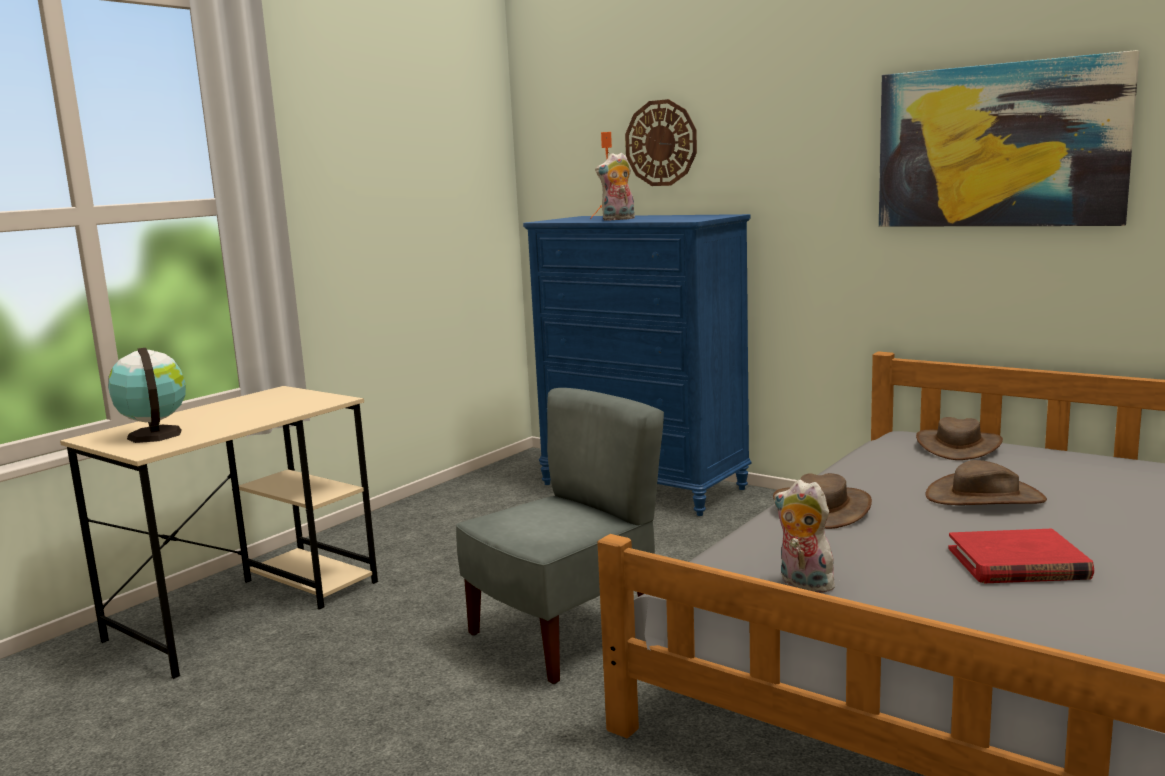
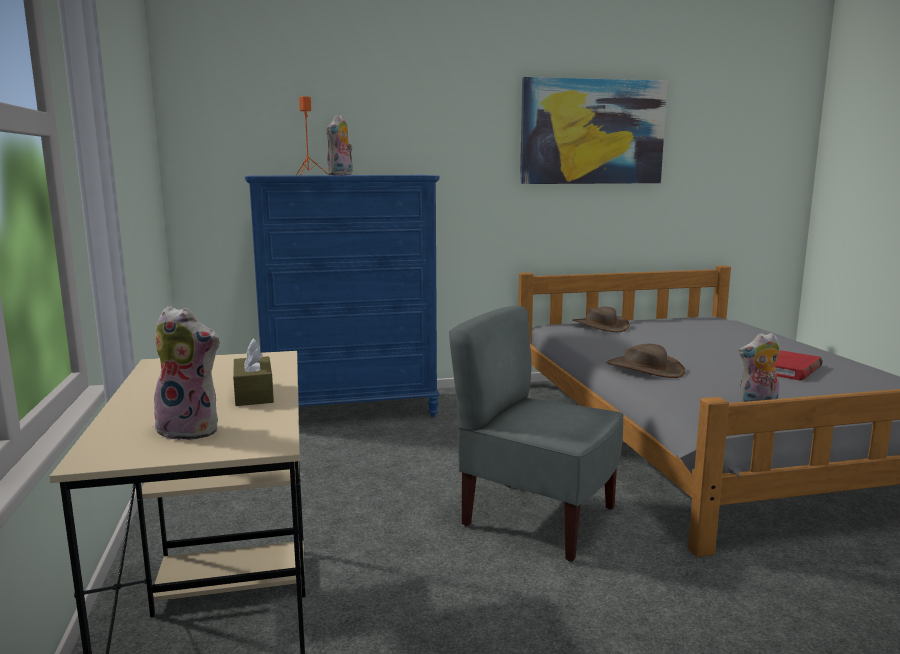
camera: 50 degrees left, 0 degrees up
globe [108,348,186,443] -> plush toy [153,306,221,441]
grey chair [456,388,664,684] -> grey chair turned 60 degrees counterclockwise [449,306,623,562]
wall clock [625,99,697,186] -> none
brown hat [925,460,1047,505] -> none
none -> brown tissue box [233,338,274,406]

